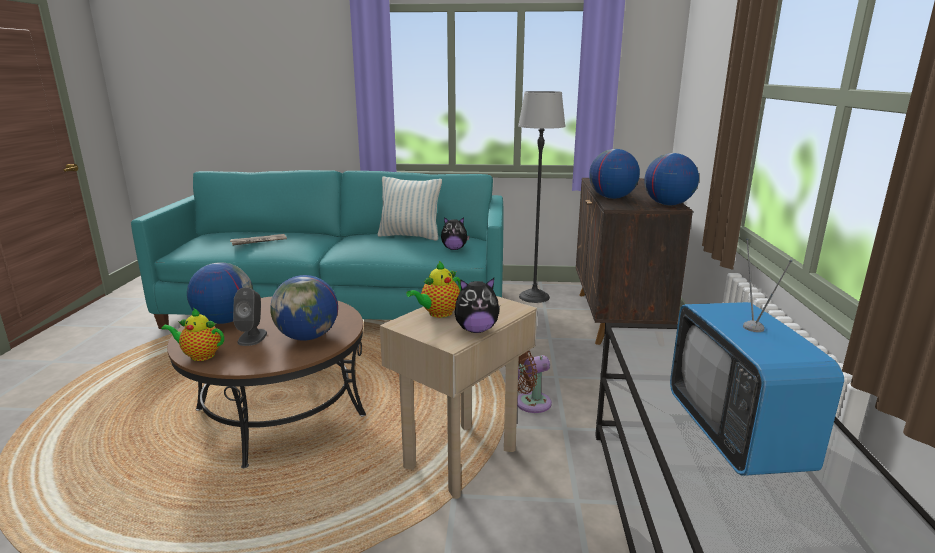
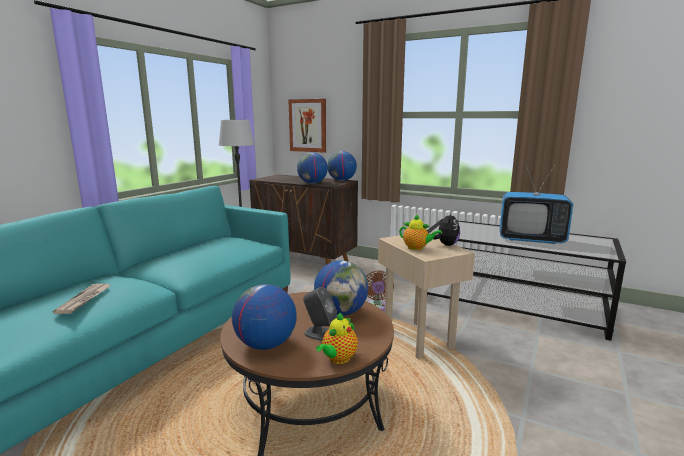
camera: 65 degrees left, 5 degrees down
pillow [378,177,442,241] -> none
teapot [406,261,461,318] -> teapot turned 45 degrees counterclockwise [399,214,442,250]
plush toy [441,217,470,250] -> none
none -> picture [289,99,326,153]

